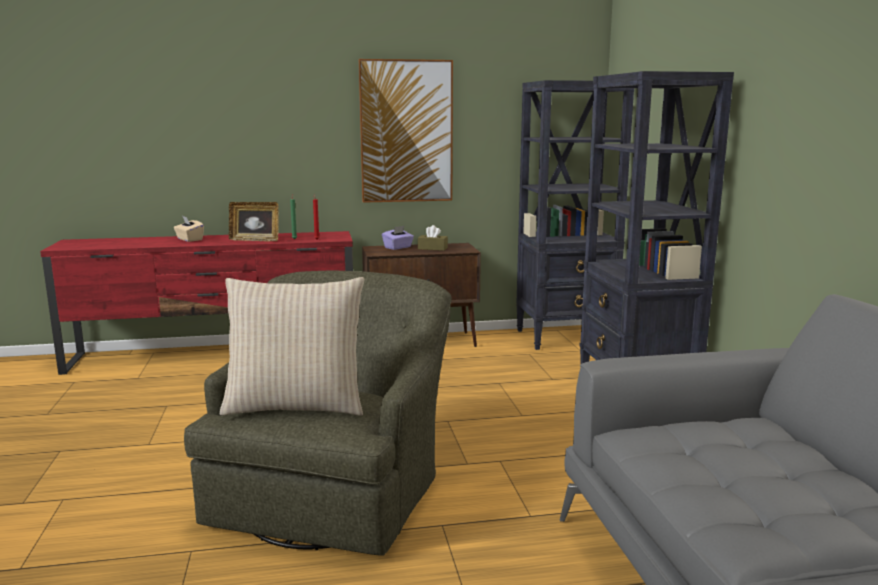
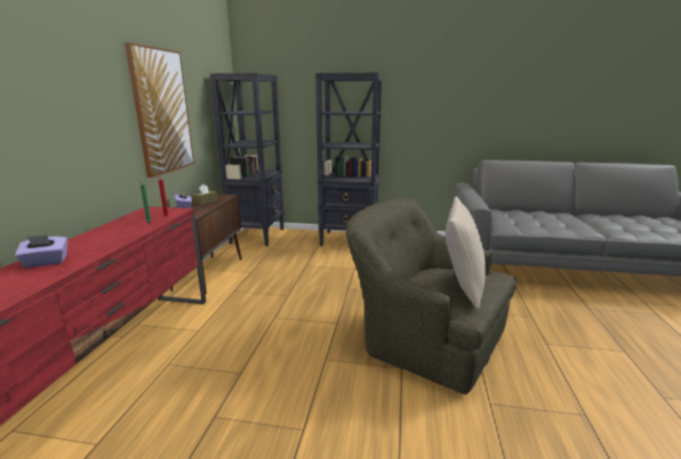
camera: 70 degrees left, 5 degrees up
beige tissue box [174,216,204,242] -> purple tissue box [15,235,67,268]
picture frame [229,202,279,242] -> none

